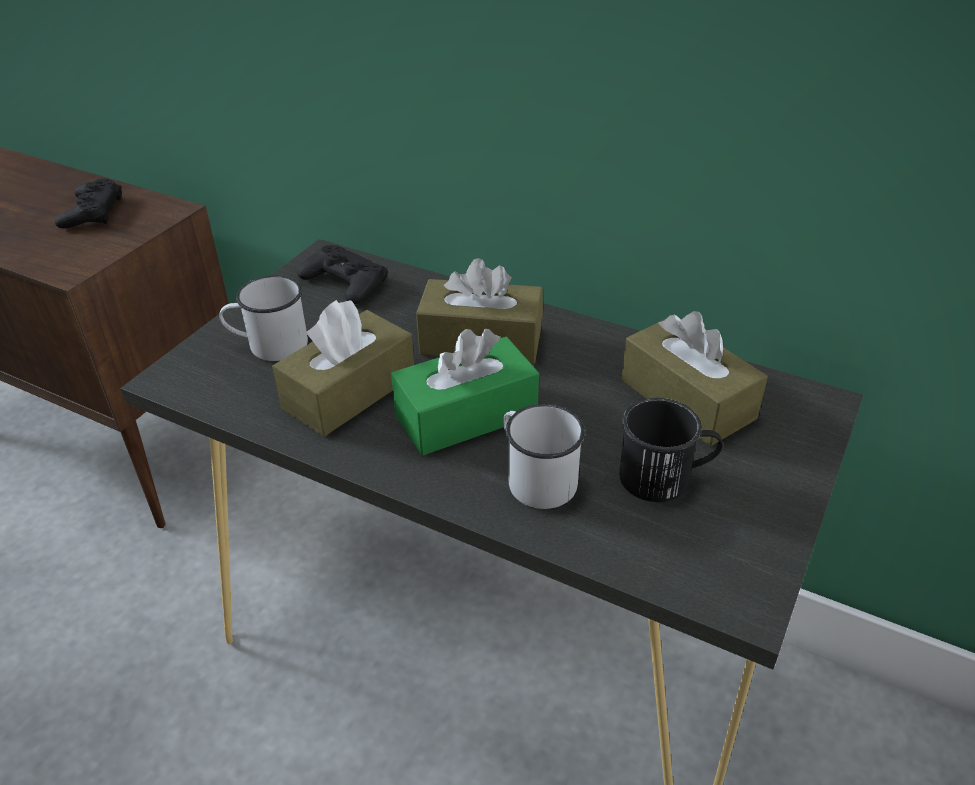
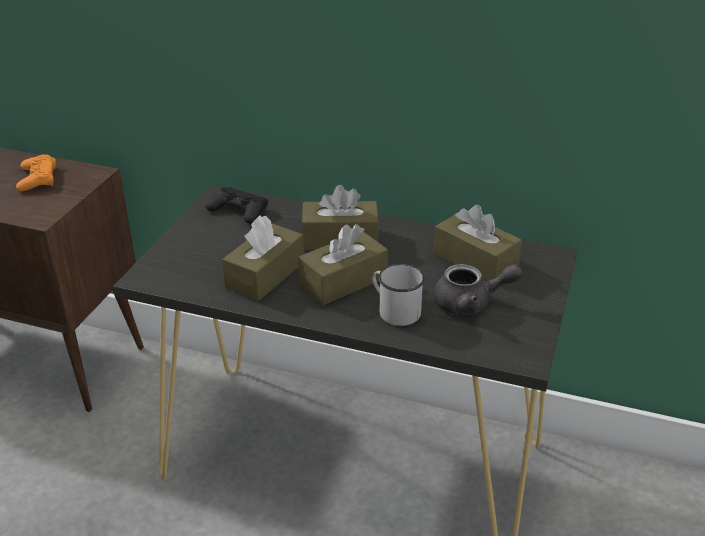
camera: 10 degrees left, 5 degrees down
black game controller [55,179,122,228] -> orange game controller [16,154,56,191]
white mug [219,275,308,361] -> none
green tissue box [391,329,539,456] -> brown tissue box [298,224,388,305]
black mug [619,398,723,502] -> grey teapot [433,264,523,315]

